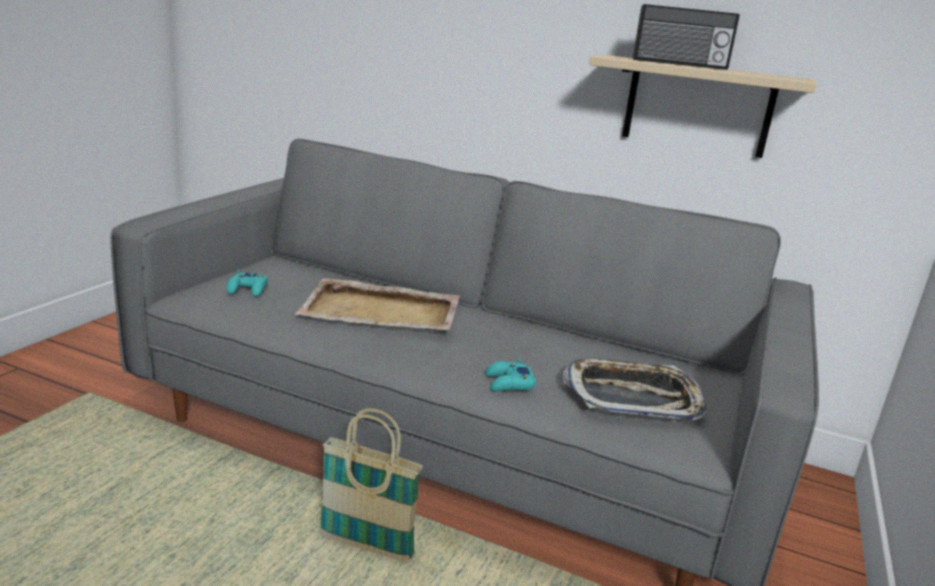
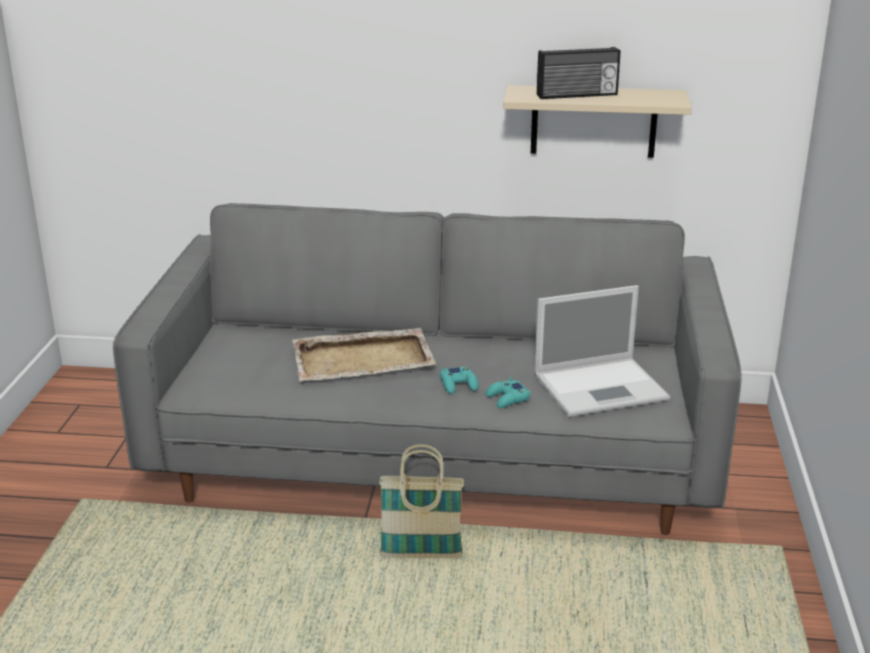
camera: 15 degrees left, 5 degrees up
turquoise game controller [226,270,268,297] -> turquoise game controller moved to [440,367,478,394]
tray [563,358,707,420] -> laptop [534,285,670,417]

